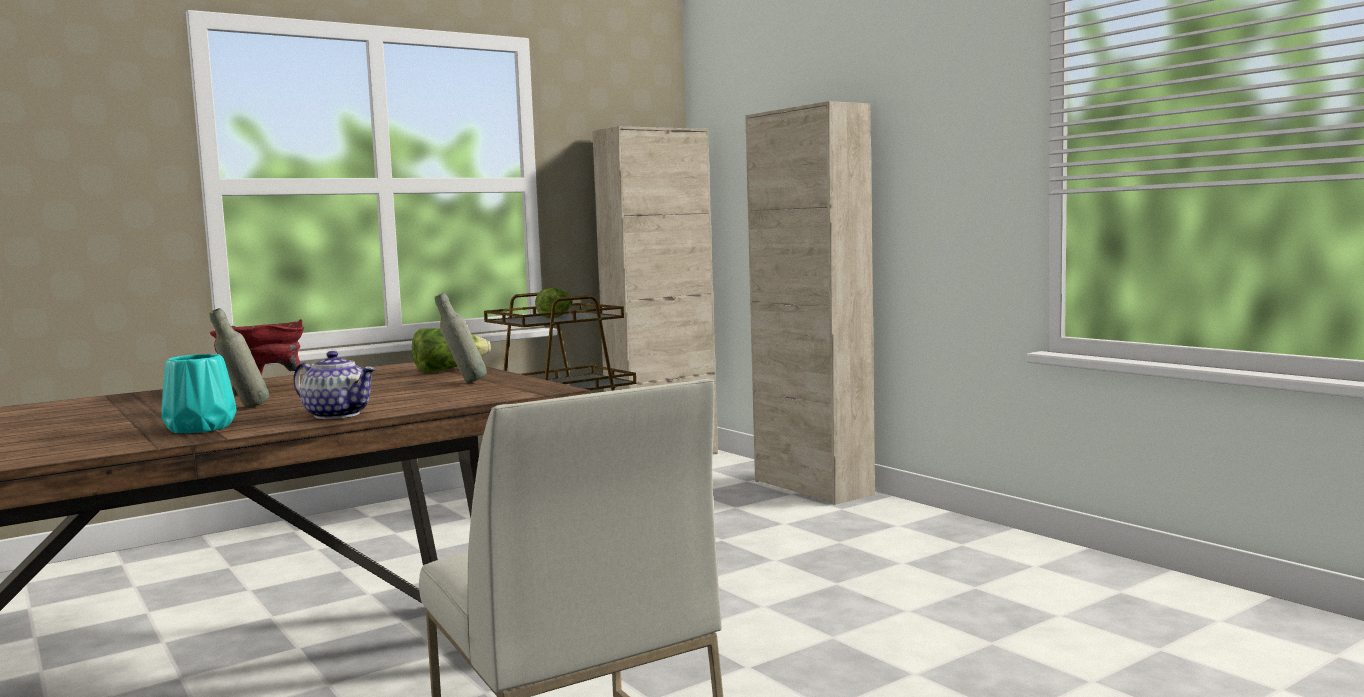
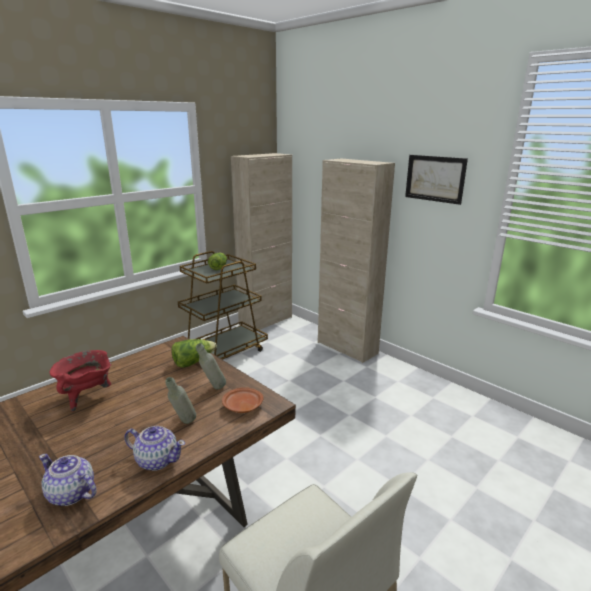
camera: 10 degrees left, 15 degrees up
turquoise vase [162,354,237,433] -> teapot [39,454,97,506]
grey bottle [209,308,269,408] -> grey bottle moved to [165,377,196,424]
none -> brown plate [222,387,263,413]
none -> picture [405,155,468,205]

